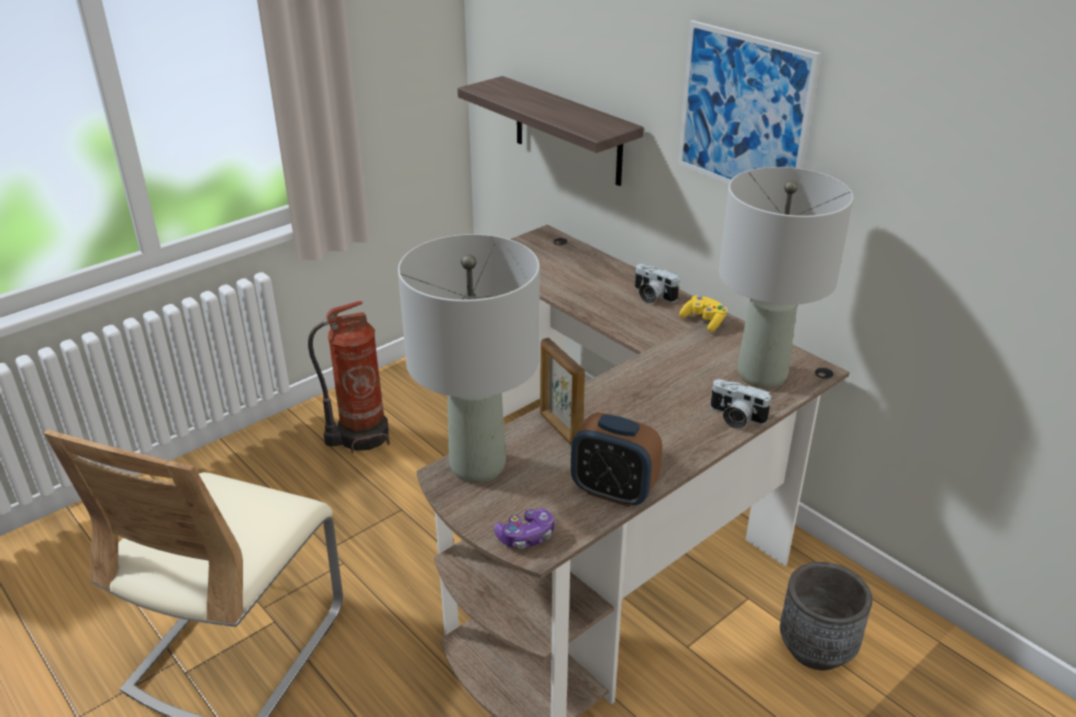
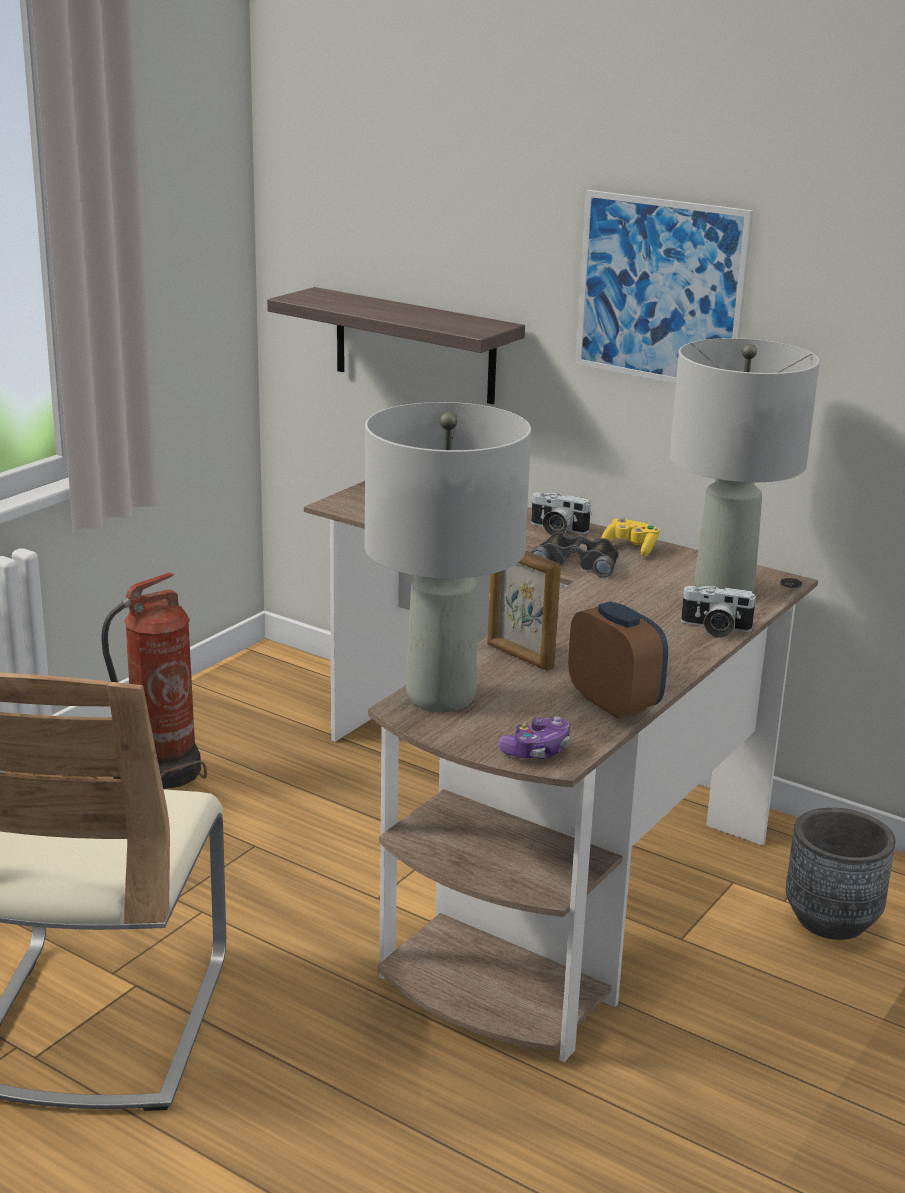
camera: 15 degrees left, 10 degrees down
alarm clock [571,412,662,507] -> alarm clock turned 135 degrees counterclockwise [568,601,668,719]
none -> black binoculars [531,532,619,578]

